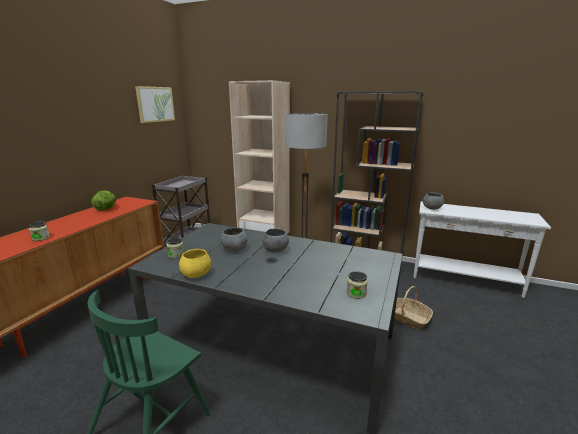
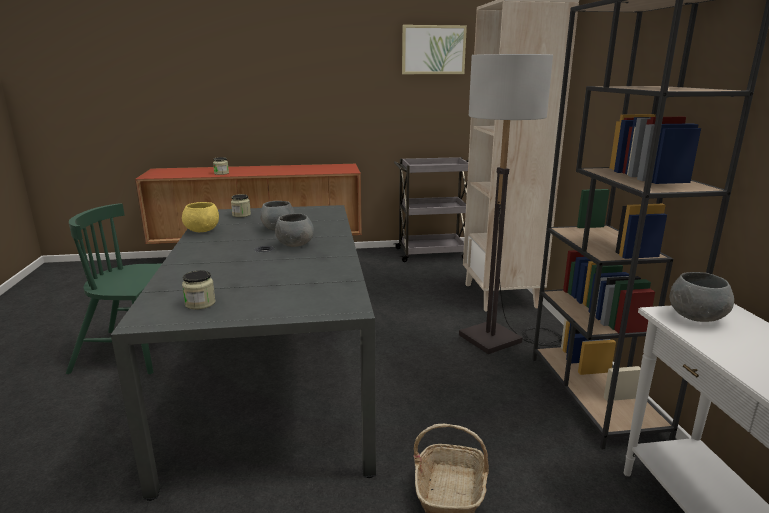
camera: 60 degrees right, 0 degrees up
lettuce [91,190,116,211] -> none

